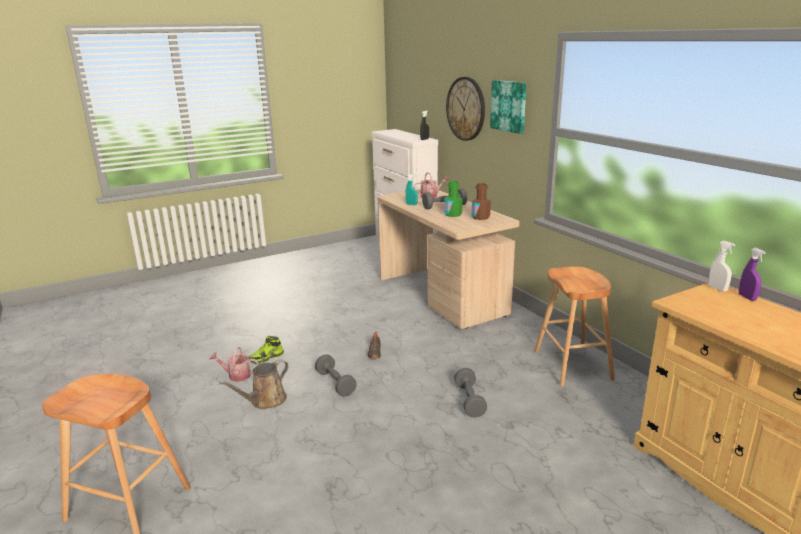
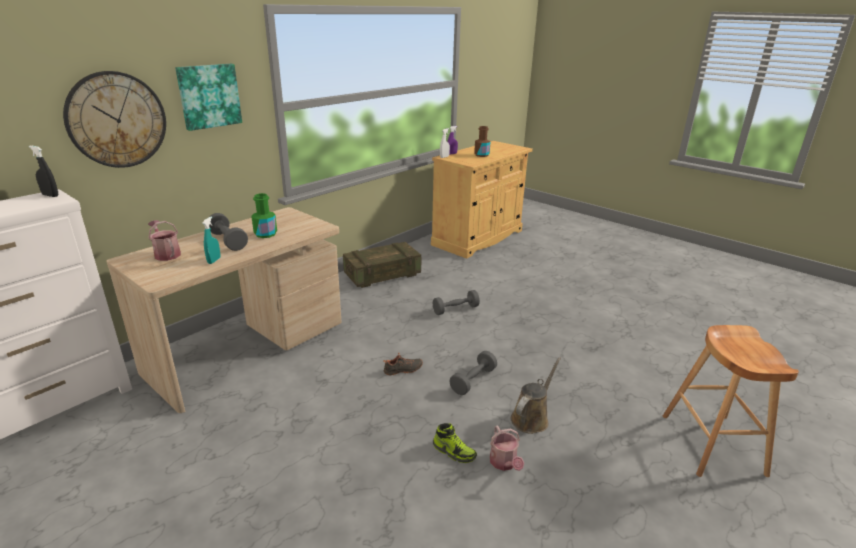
camera: 110 degrees left, 5 degrees up
brown watering can [219,360,289,409] -> brown watering can turned 75 degrees counterclockwise [511,357,561,434]
brown bottle [472,183,491,220] -> brown bottle moved to [474,126,491,157]
brown stool [534,266,615,386] -> crate [343,242,421,288]

